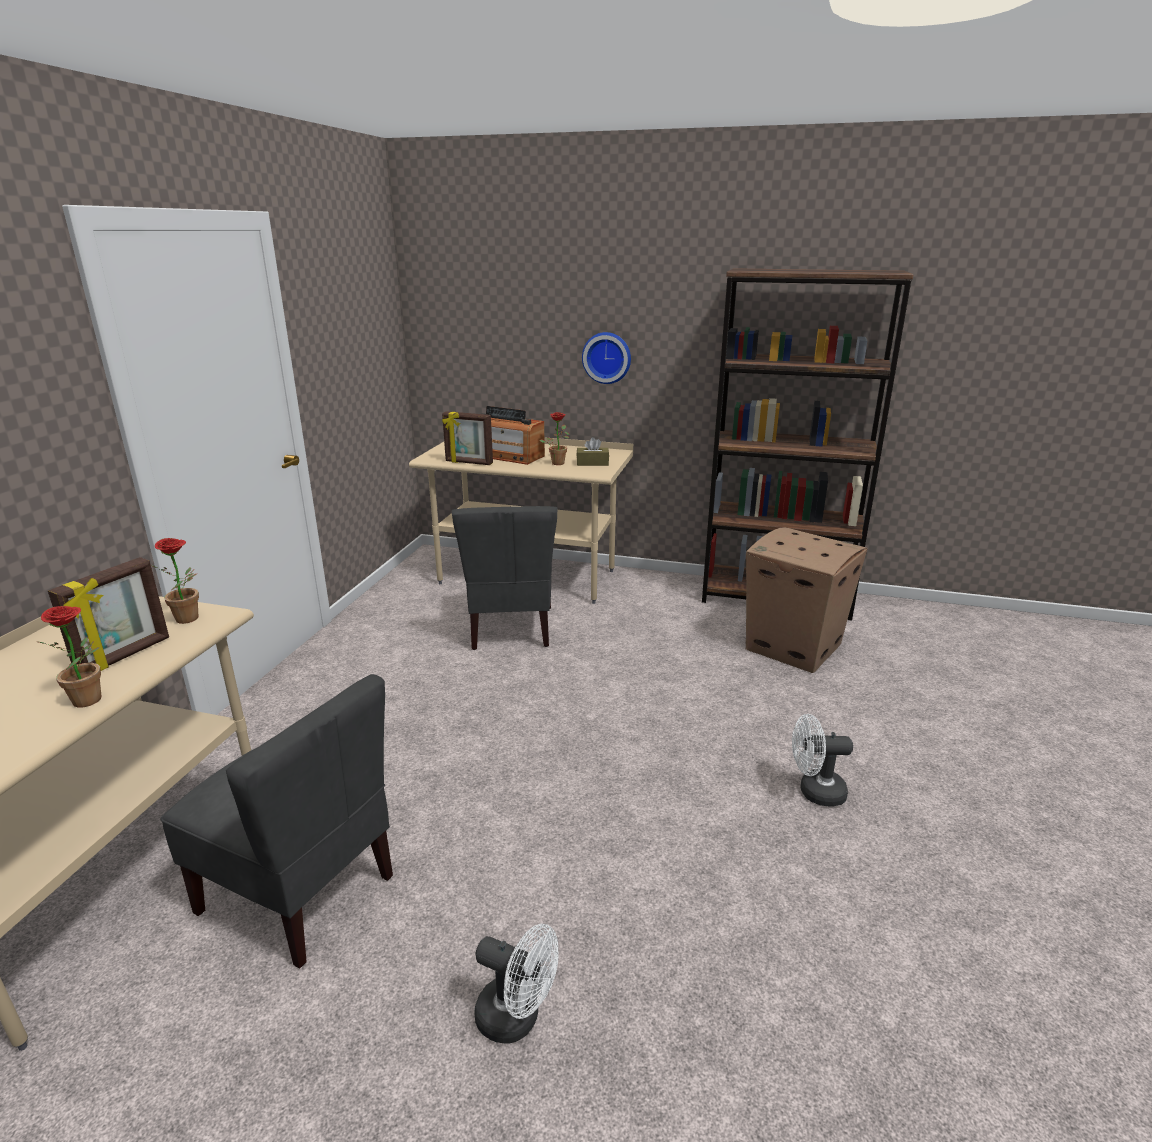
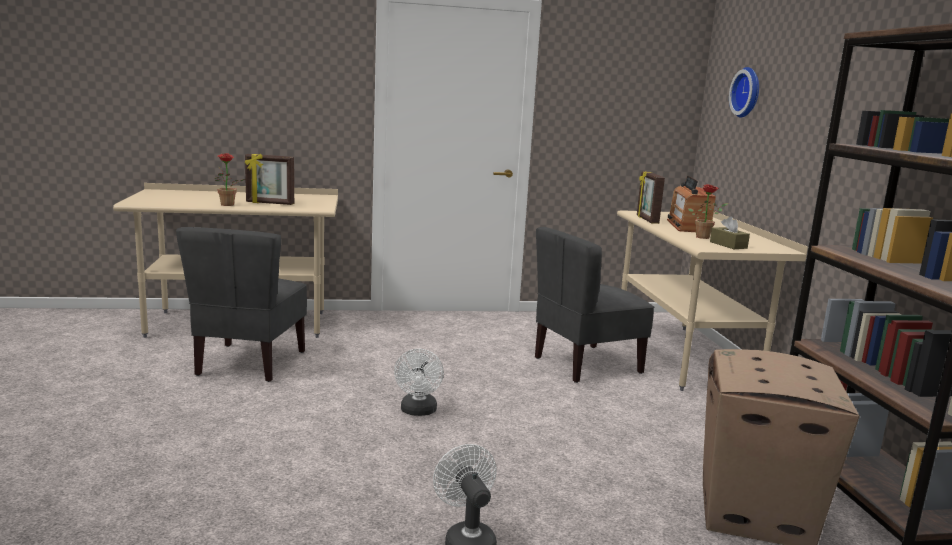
camera: 65 degrees right, 10 degrees down
potted plant [151,538,199,624] -> none
white fan [474,924,558,1044] -> white fan moved to [394,349,444,416]
wall clock [582,332,631,384] -> wall clock moved to [729,67,759,118]

